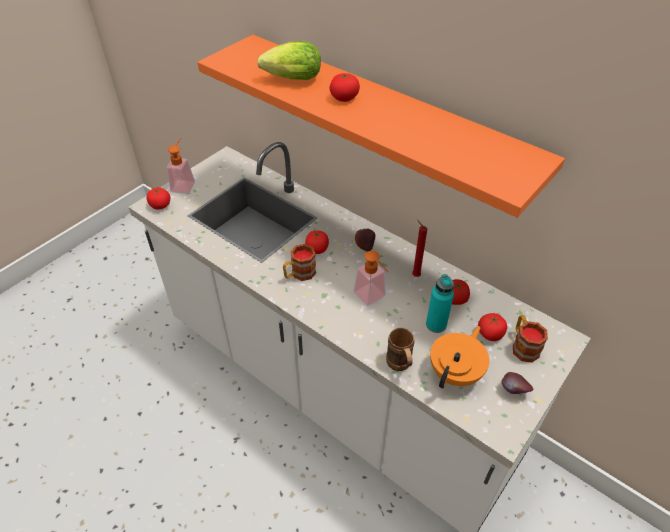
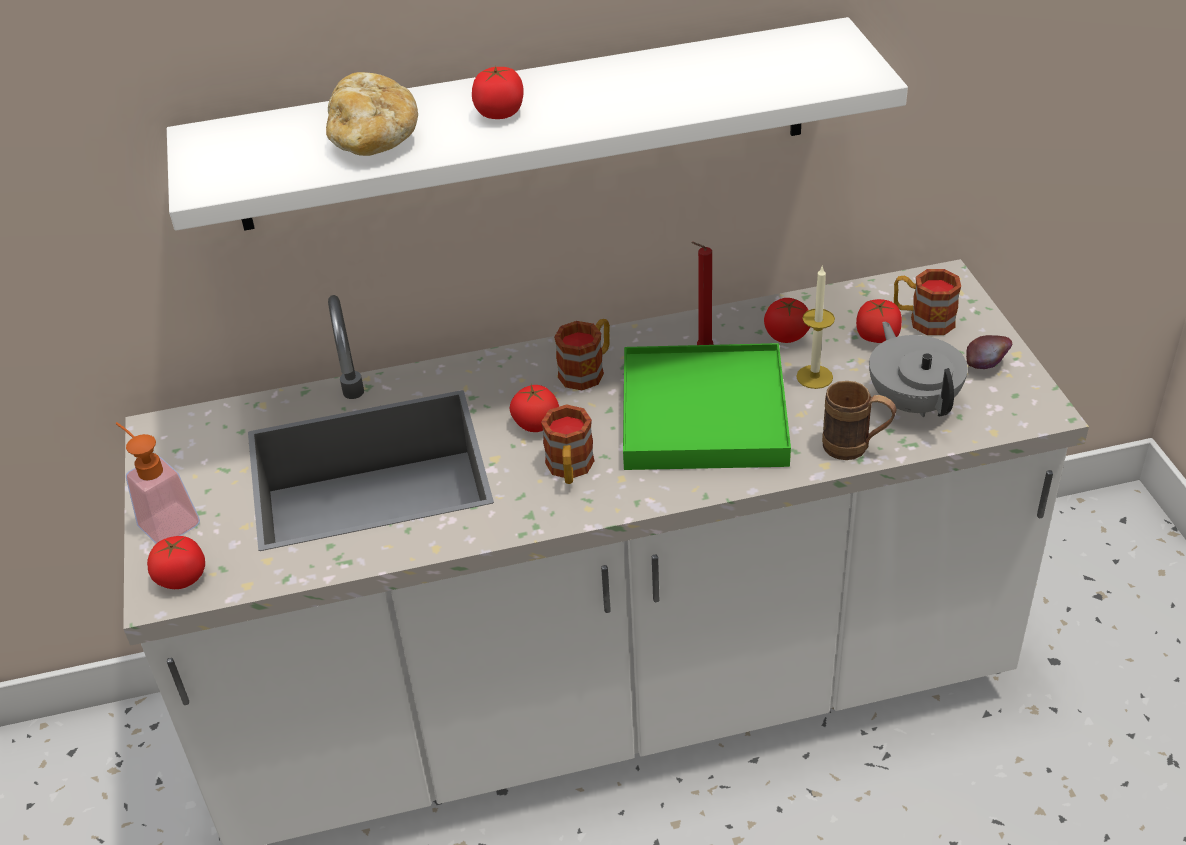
camera: 50 degrees left, 5 degrees down
orange shelf [197,35,565,218] -> white shelf [167,17,908,231]
lettuce [257,41,321,80] -> bread [326,72,418,156]
soap dispenser [353,251,389,306] -> green tray [623,343,791,470]
apple [355,229,375,252] -> mug [554,319,610,390]
turquoise bottle [426,274,454,333] -> candle [796,265,835,389]
orange teapot [430,326,489,389] -> grey teapot [869,322,968,417]

